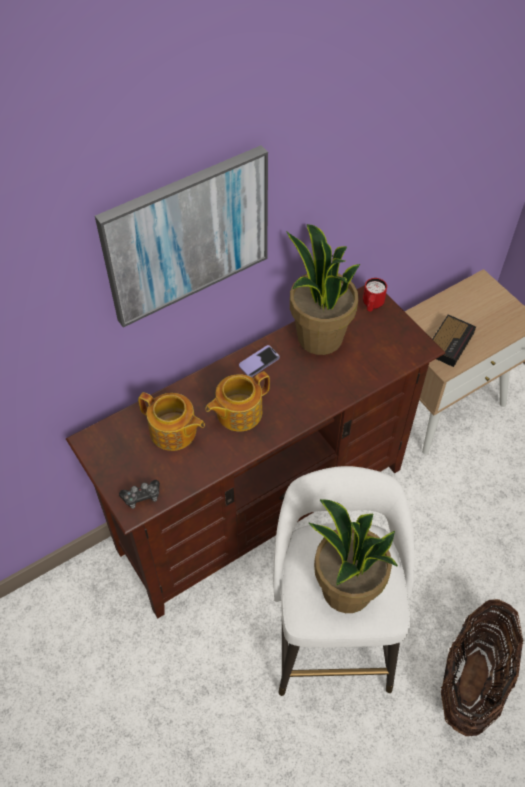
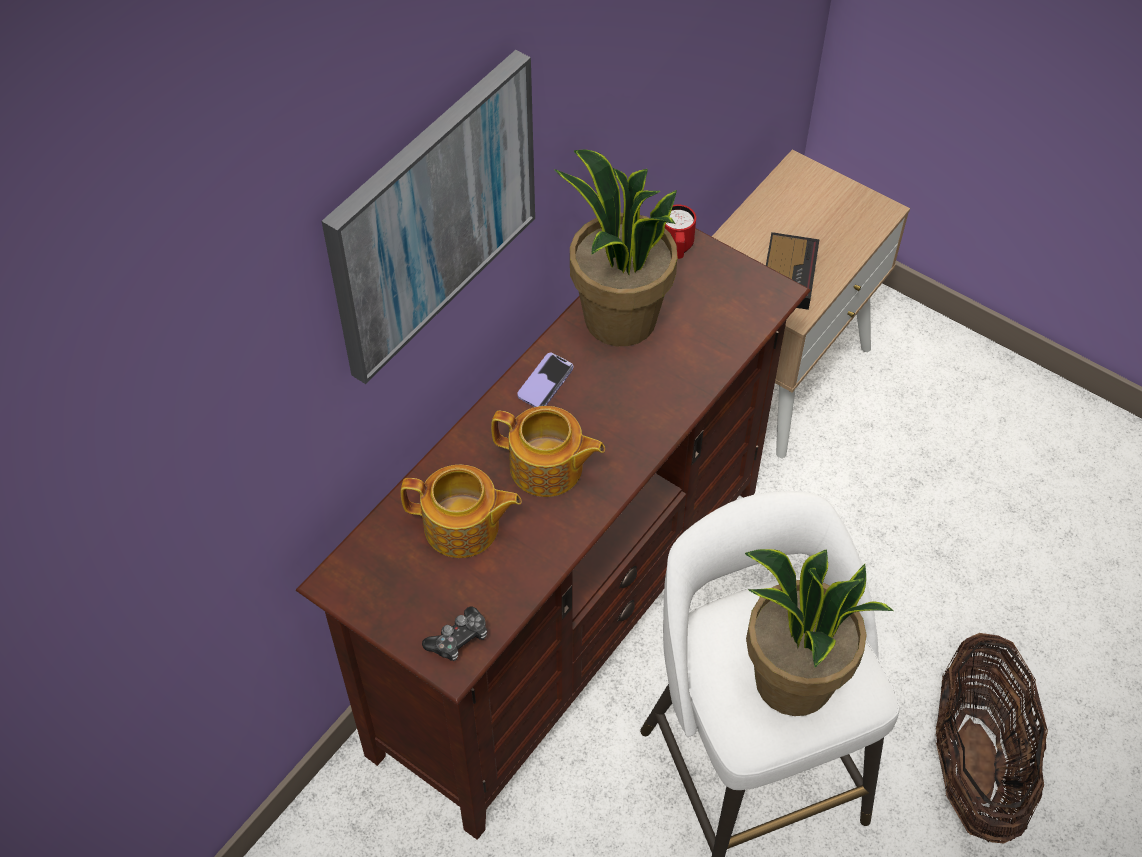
camera: 20 degrees left, 0 degrees up
teapot [205,372,270,432] -> teapot turned 105 degrees counterclockwise [491,406,605,497]

